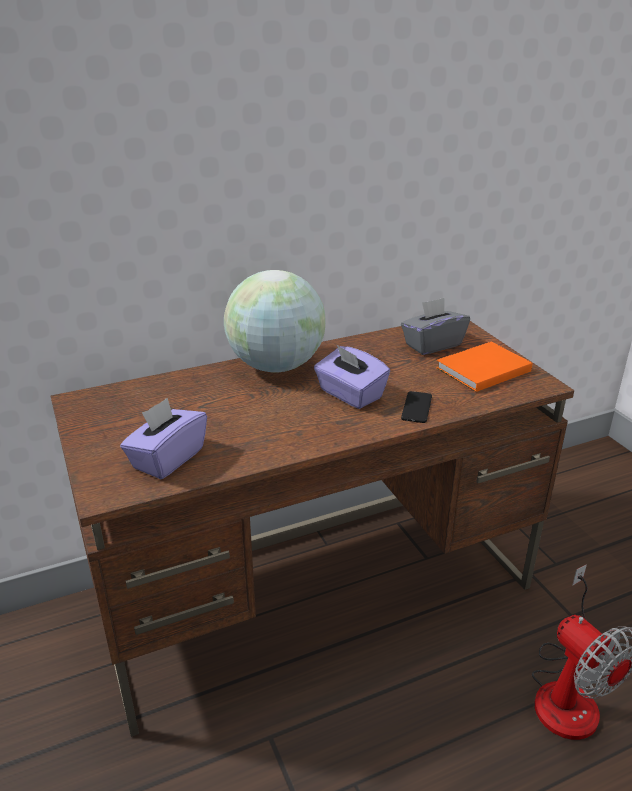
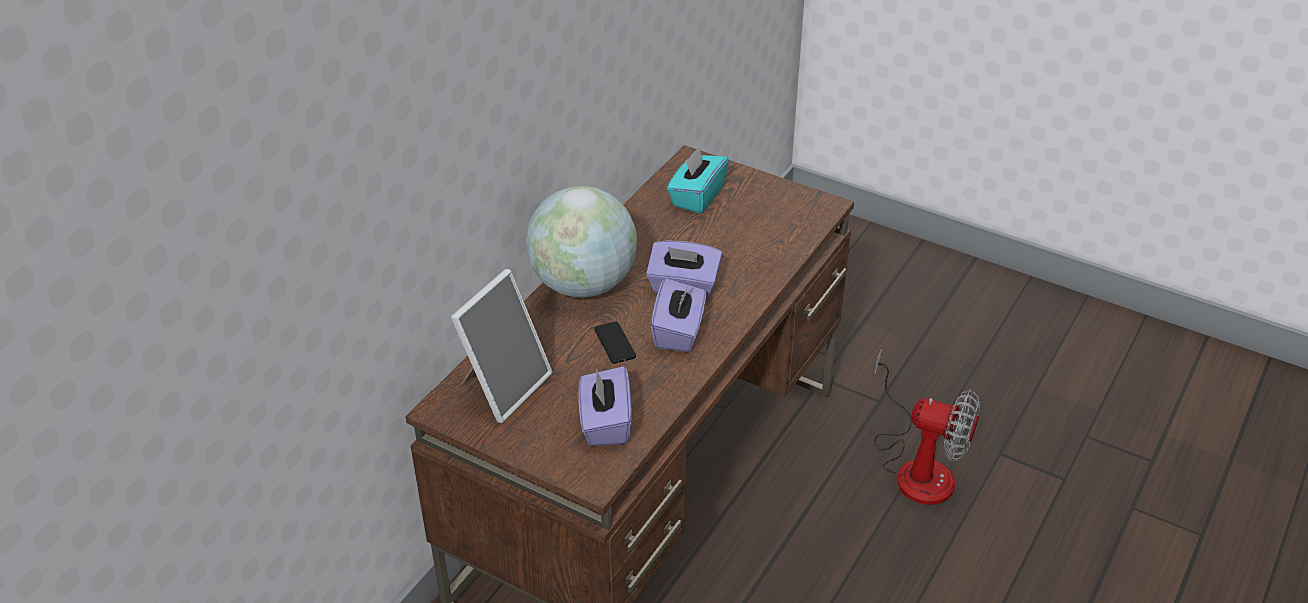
camera: 35 degrees left, 10 degrees up
grey tissue box [401,298,470,355] -> turquoise tissue box [667,147,729,214]
phone [401,391,432,423] -> phone moved to [594,321,636,364]
orange book [436,342,532,392] -> none
none -> picture frame [451,269,553,423]
none -> purple tissue box [651,278,706,352]

